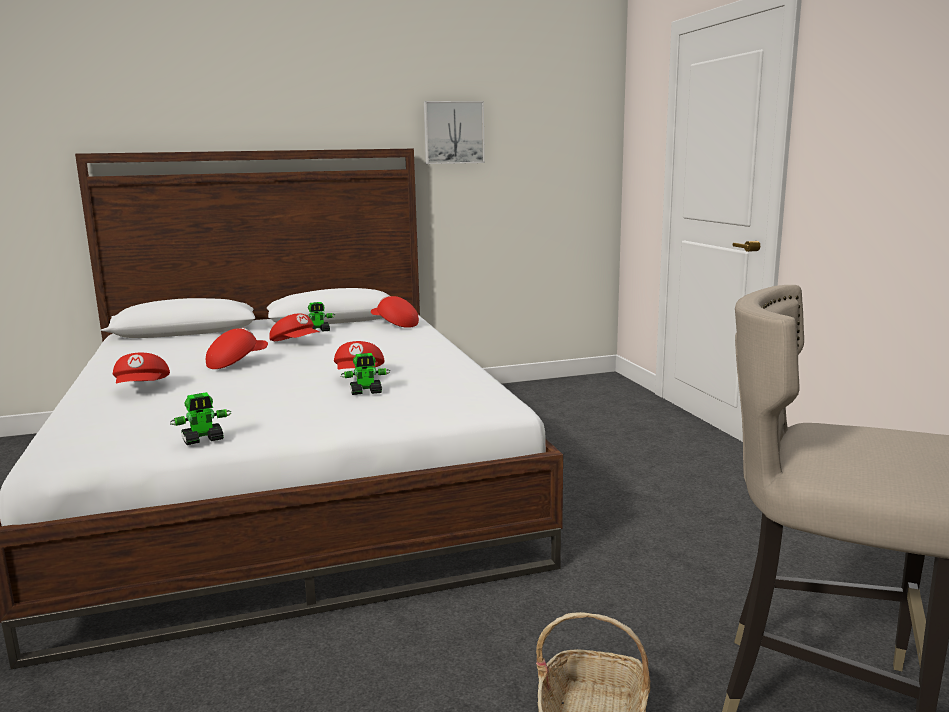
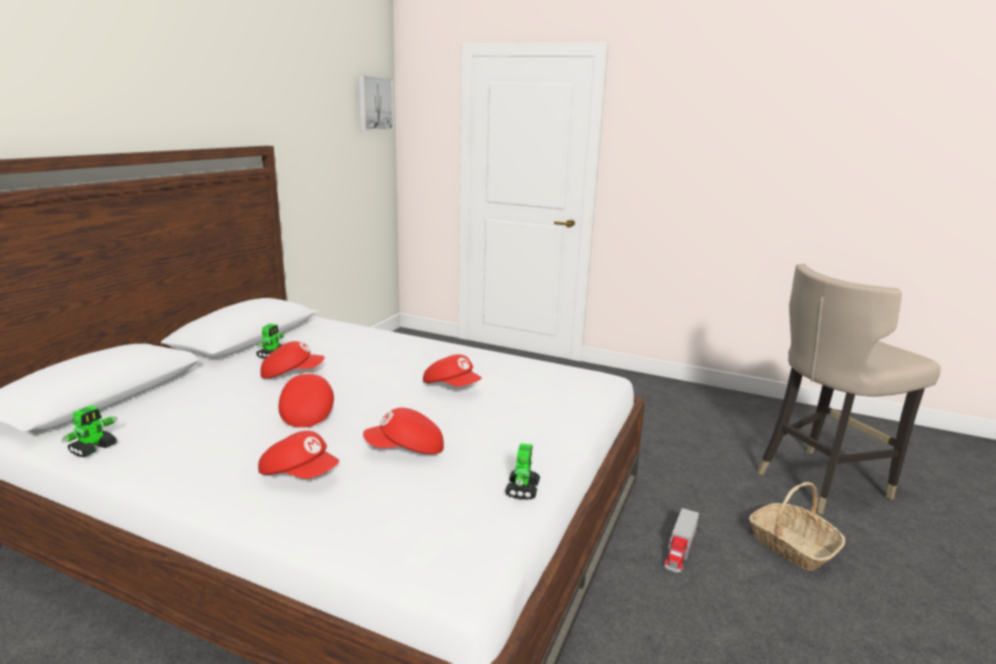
camera: 50 degrees left, 5 degrees up
toy robot [341,353,390,395] -> toy robot moved to [61,405,117,457]
red cap [371,296,419,328] -> red cap moved to [363,408,444,454]
picture [424,101,485,164] -> picture moved to [358,75,394,131]
none -> toy truck [664,508,699,573]

